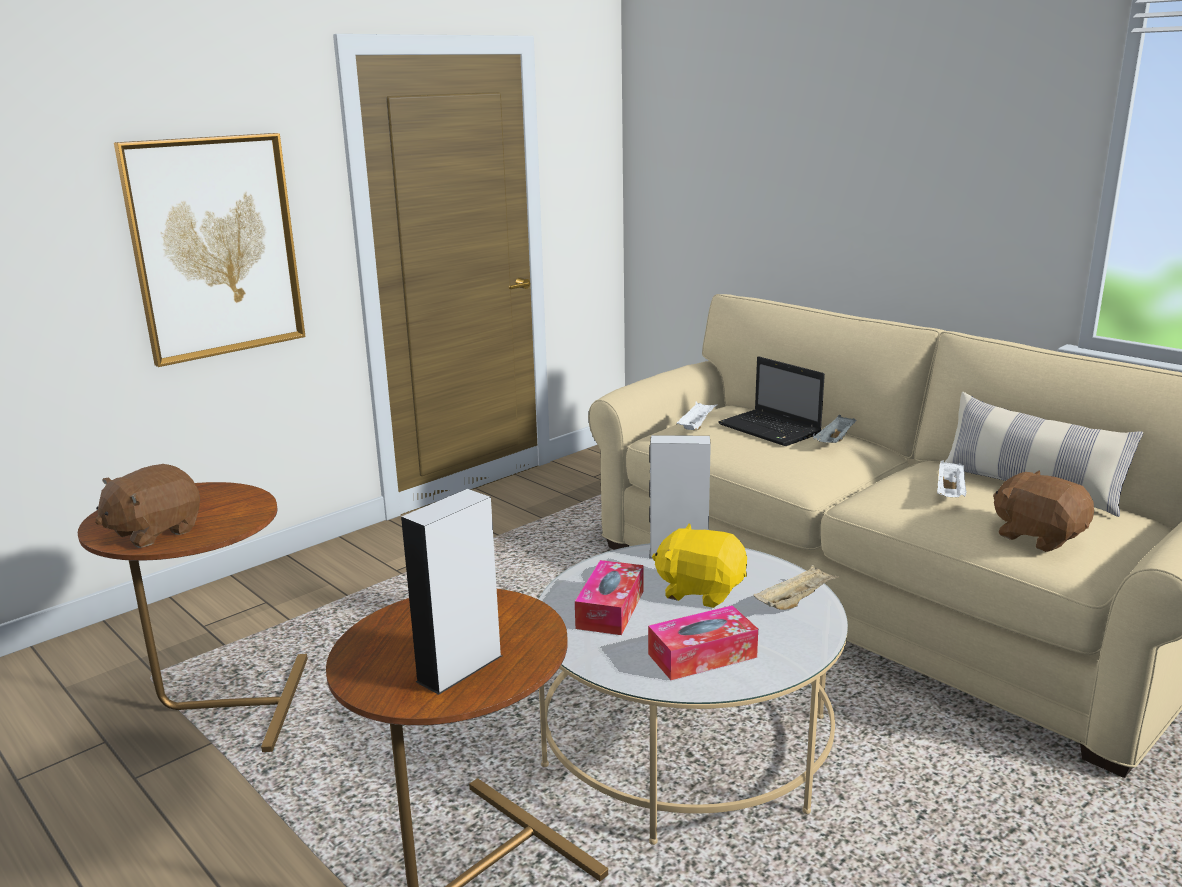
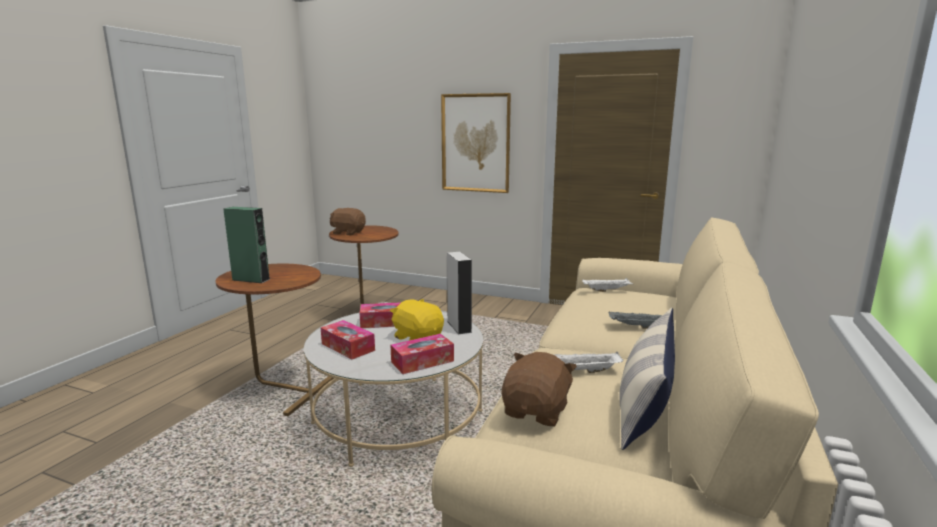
camera: 65 degrees right, 5 degrees down
grey speaker [401,489,502,695] -> green speaker [223,207,270,283]
yellow plush toy [652,524,747,608] -> yellow plush toy turned 45 degrees counterclockwise [390,299,444,340]
laptop [718,357,825,446] -> none
beige tray [754,565,839,610] -> tissue box [390,334,454,374]

